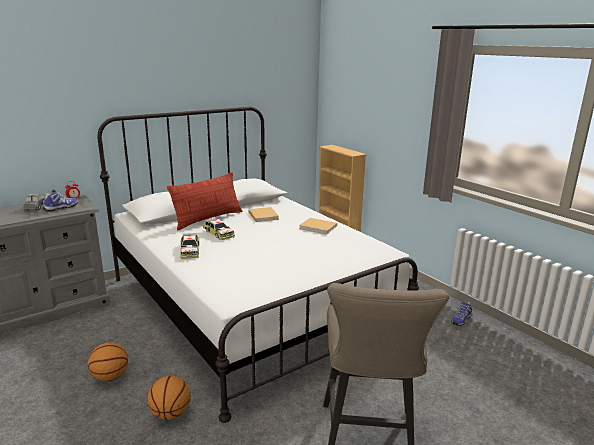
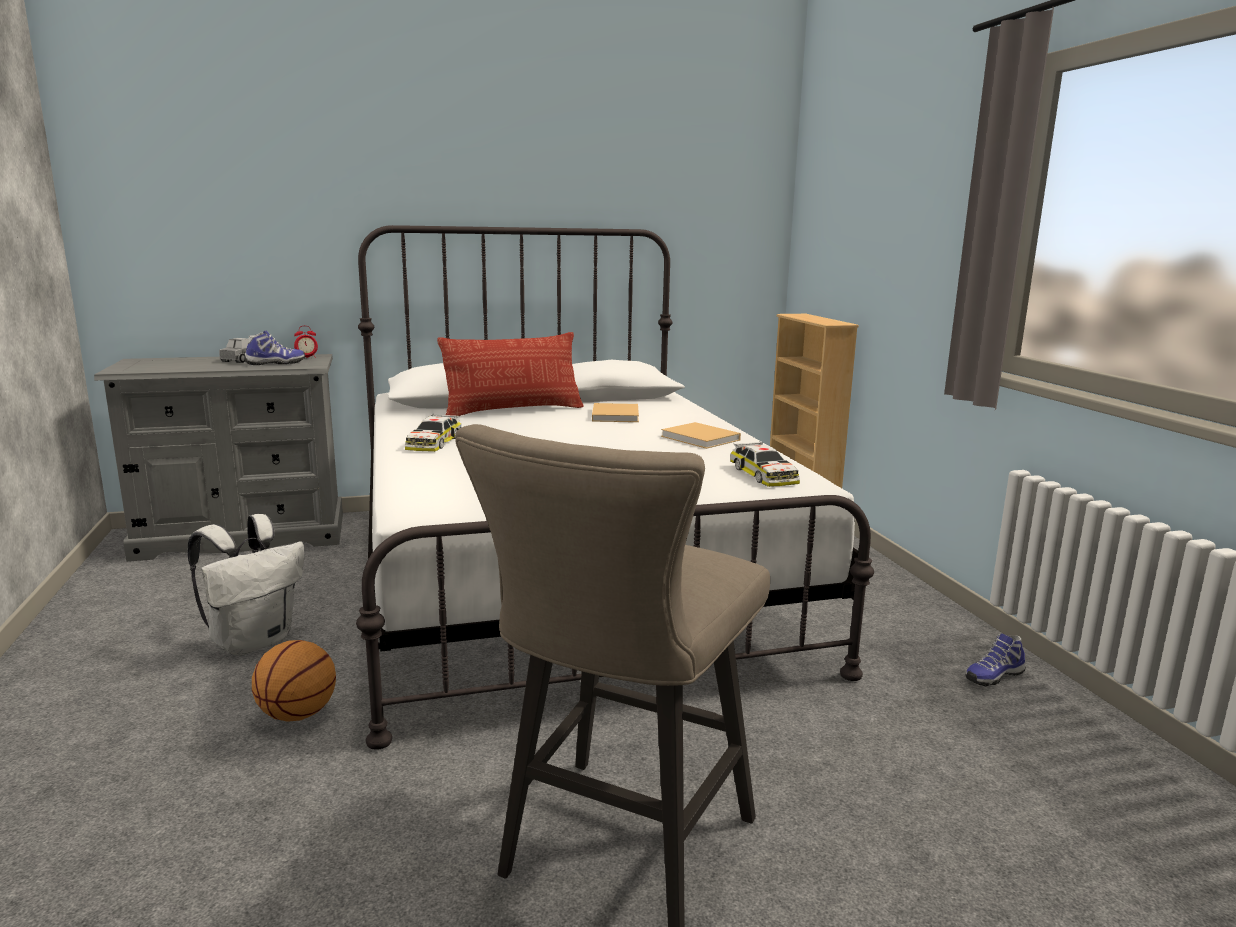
camera: 20 degrees right, 5 degrees down
basketball [88,343,128,382] -> white backpack [188,514,304,656]
toy car [203,217,235,240] -> toy car moved to [730,441,800,487]

